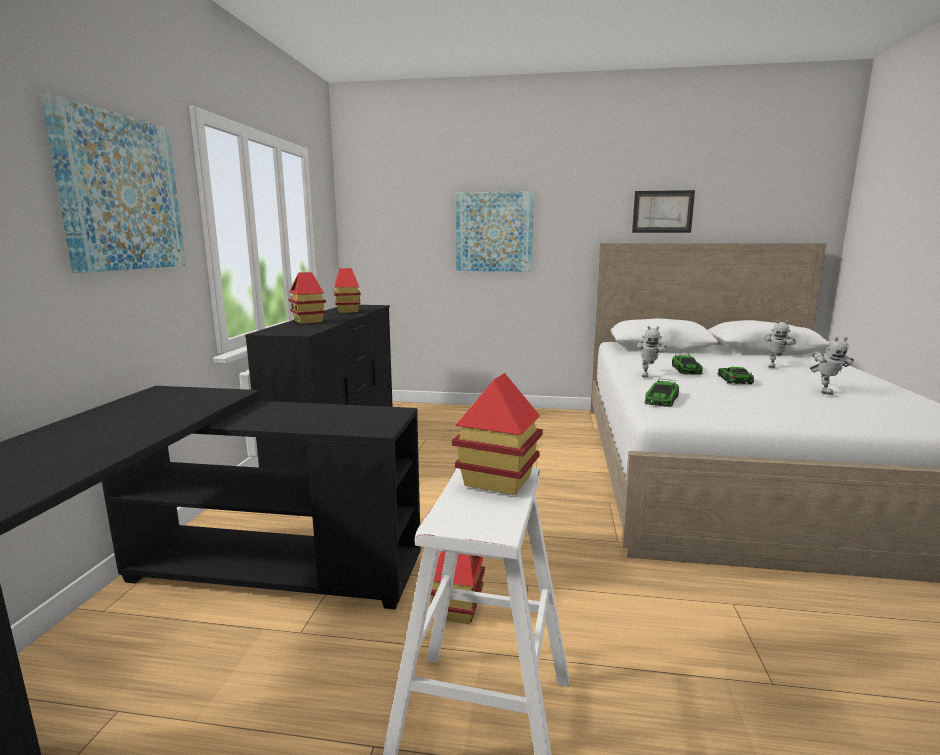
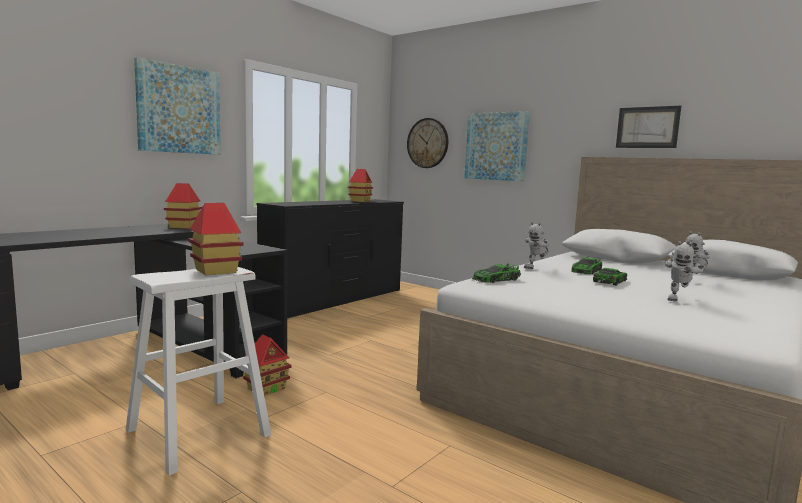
camera: 30 degrees right, 5 degrees down
toy house [288,272,326,324] -> toy house moved to [164,183,202,229]
none -> wall clock [407,118,448,168]

